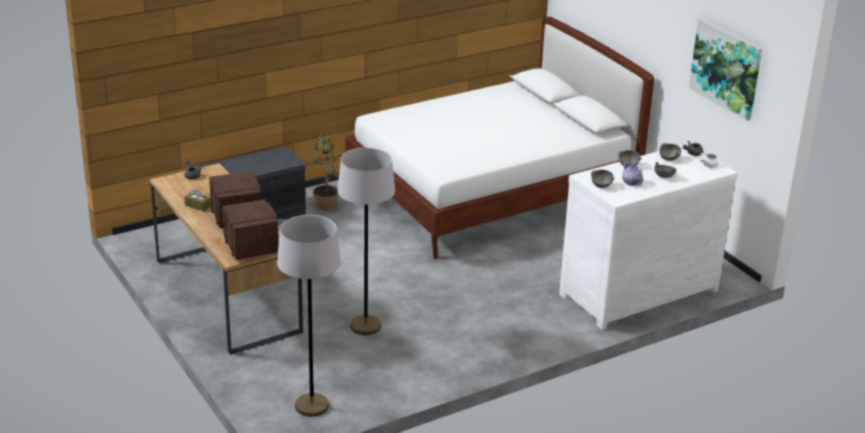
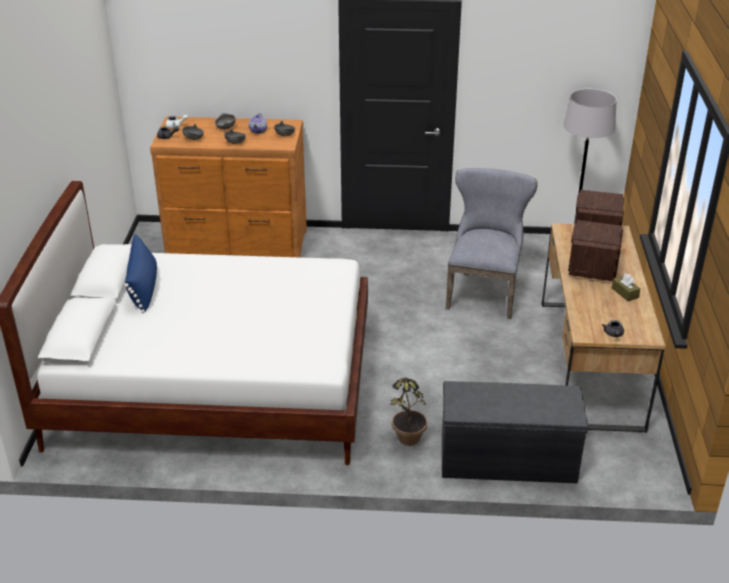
camera: 145 degrees left, 5 degrees up
grey floor lamp [337,148,395,335] -> grey chair [446,168,538,319]
white dresser [559,143,738,330] -> brown dresser [150,117,307,258]
picture [689,19,762,121] -> none
none -> blue pillow [125,234,157,313]

